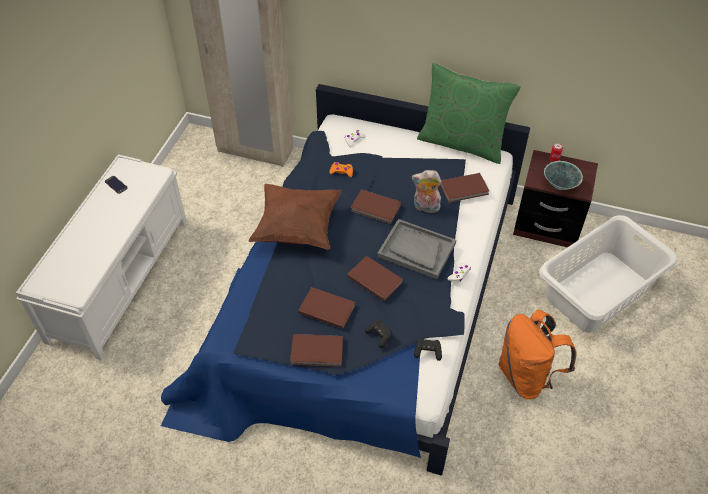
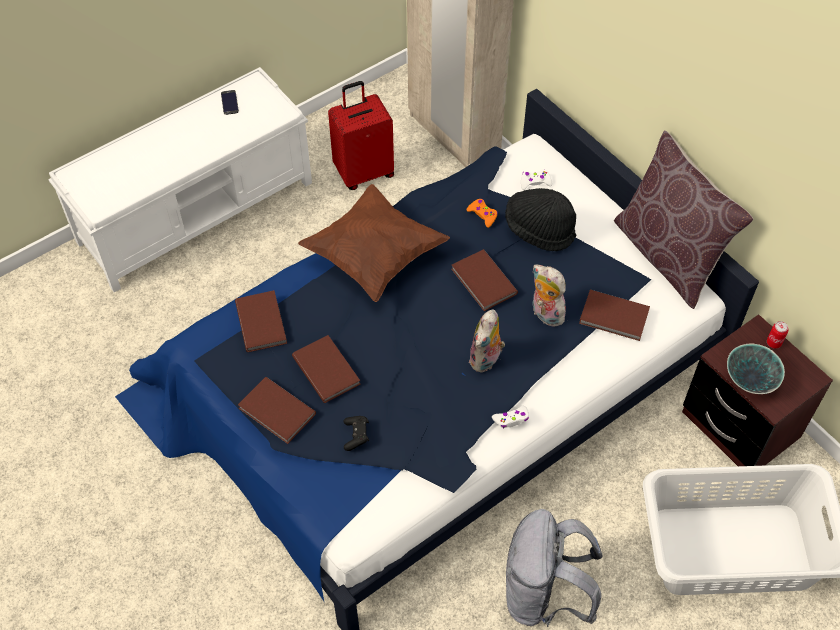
camera: 35 degrees right, 5 degrees up
brown book [347,256,403,301] -> brown book moved to [235,290,287,352]
grey tray [377,219,456,279] -> plush toy [469,309,505,373]
black game controller [414,338,442,361] -> none
green pillow [417,63,521,164] -> brown pillow [614,130,753,309]
orange backpack [499,310,577,400] -> grey backpack [506,509,603,627]
none -> red suitcase [328,81,394,190]
none -> black hat [505,188,576,251]

